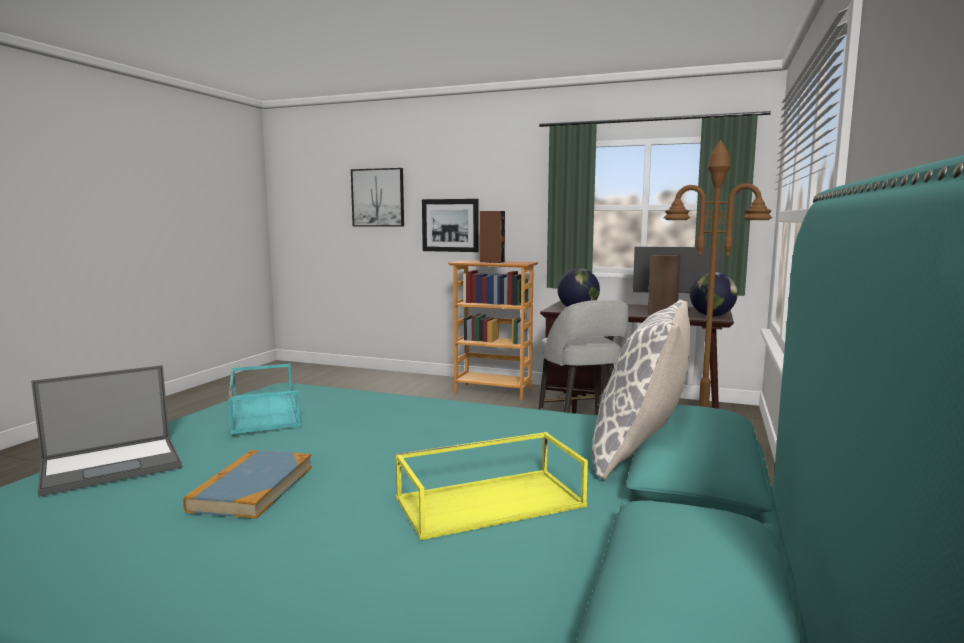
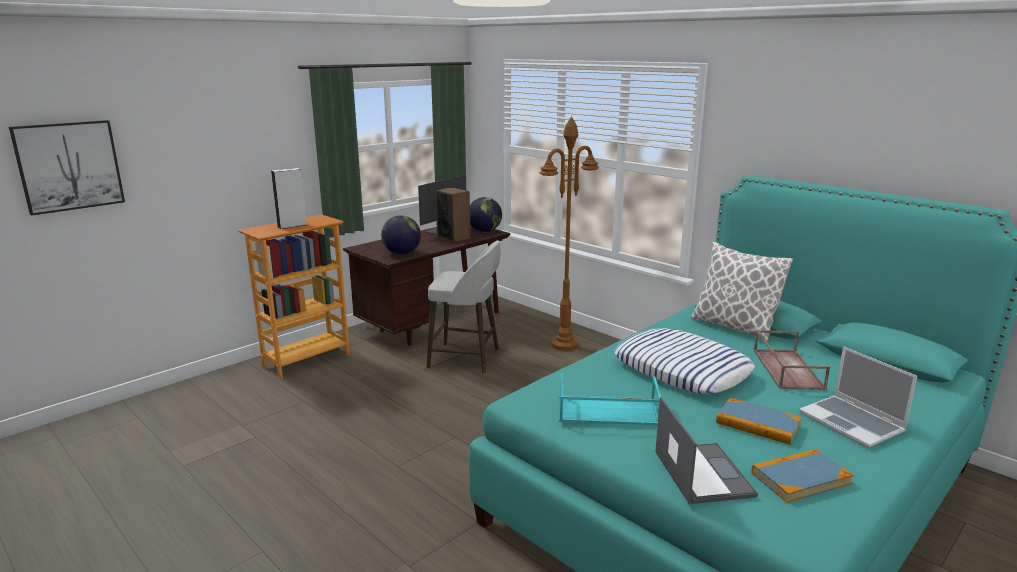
camera: 65 degrees left, 10 degrees up
yellow tray [395,432,588,540] -> brown tray [754,330,830,390]
picture [422,199,478,252] -> none
brown speaker [480,211,505,263] -> grey speaker [271,168,307,229]
none -> pillow [614,328,755,394]
none -> book [752,449,854,503]
none -> laptop [799,346,917,448]

